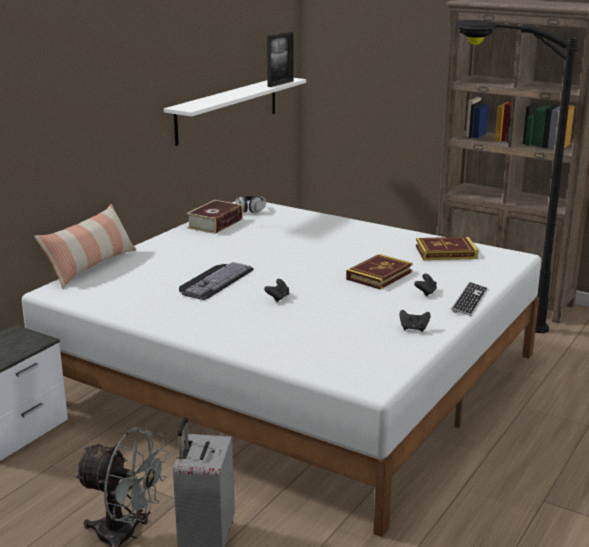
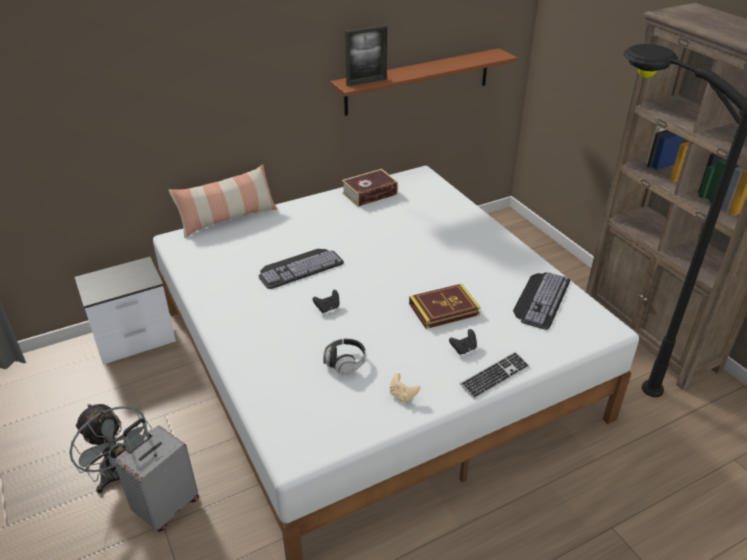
camera: 30 degrees right, 15 degrees up
white shelf [164,78,306,146] -> brown shelf [330,48,517,116]
headphones [236,196,266,213] -> headphones moved to [323,338,366,375]
picture frame [267,32,294,87] -> picture frame moved to [345,25,387,86]
black game controller [399,310,431,332] -> beige game controller [390,373,420,403]
book [416,237,478,260] -> keyboard [513,272,570,330]

